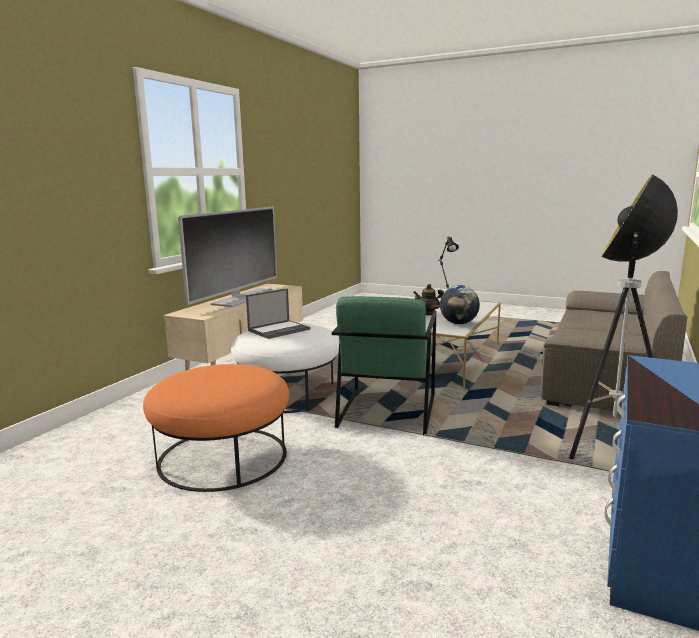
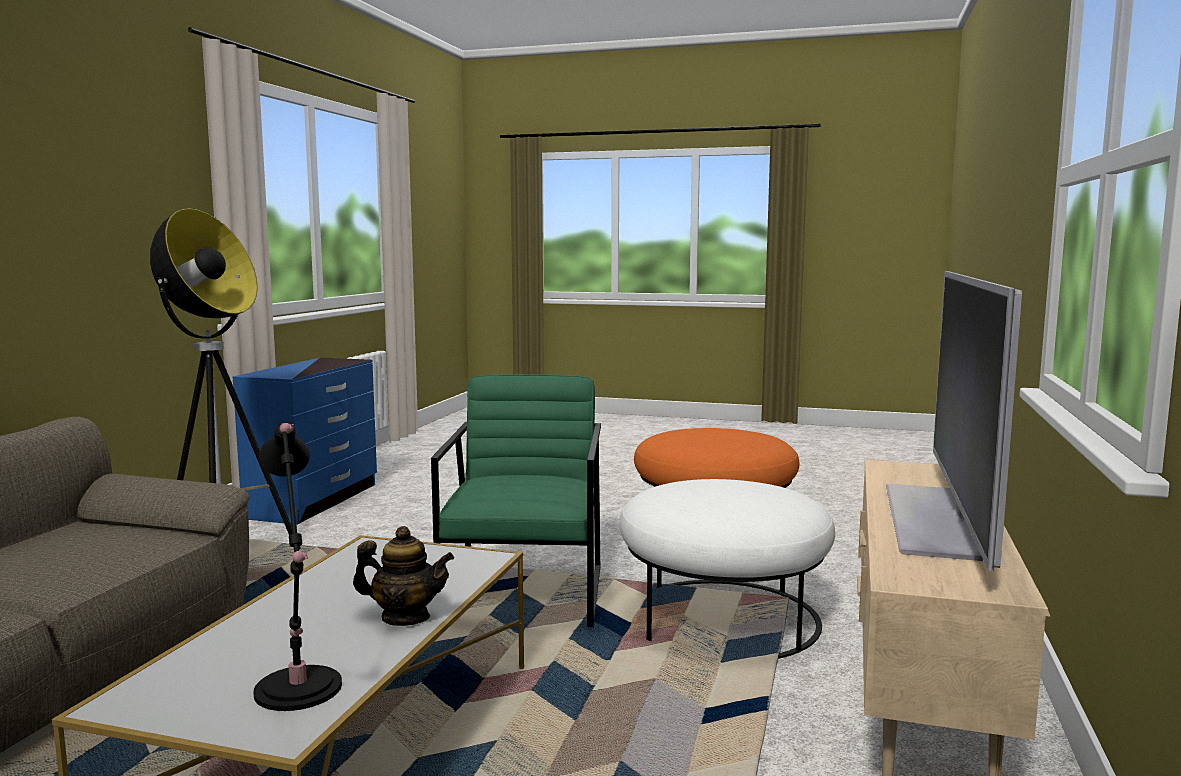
camera: 170 degrees right, 5 degrees down
laptop [246,288,310,339] -> none
globe [440,285,480,324] -> none

